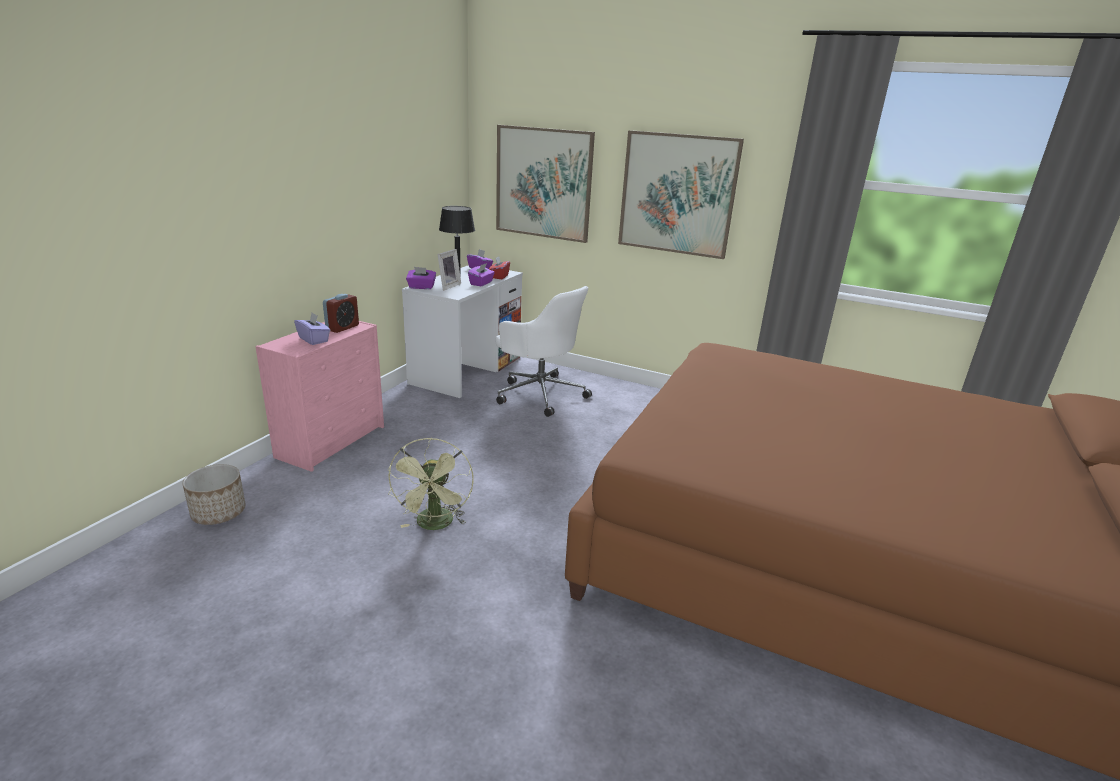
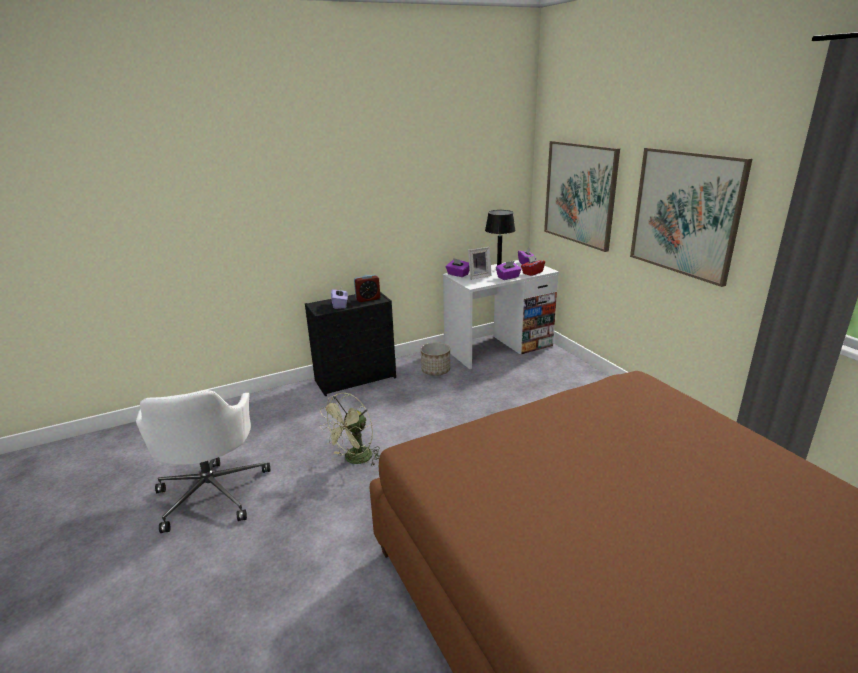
camera: 40 degrees right, 0 degrees up
planter [182,464,246,525] -> planter moved to [421,342,450,376]
pink dresser [255,321,384,472] -> black dresser [305,292,396,396]
white office chair [495,286,592,417] -> white office chair moved to [136,390,270,533]

